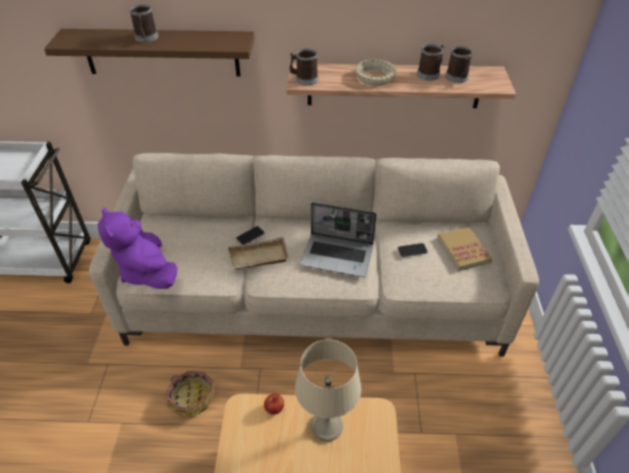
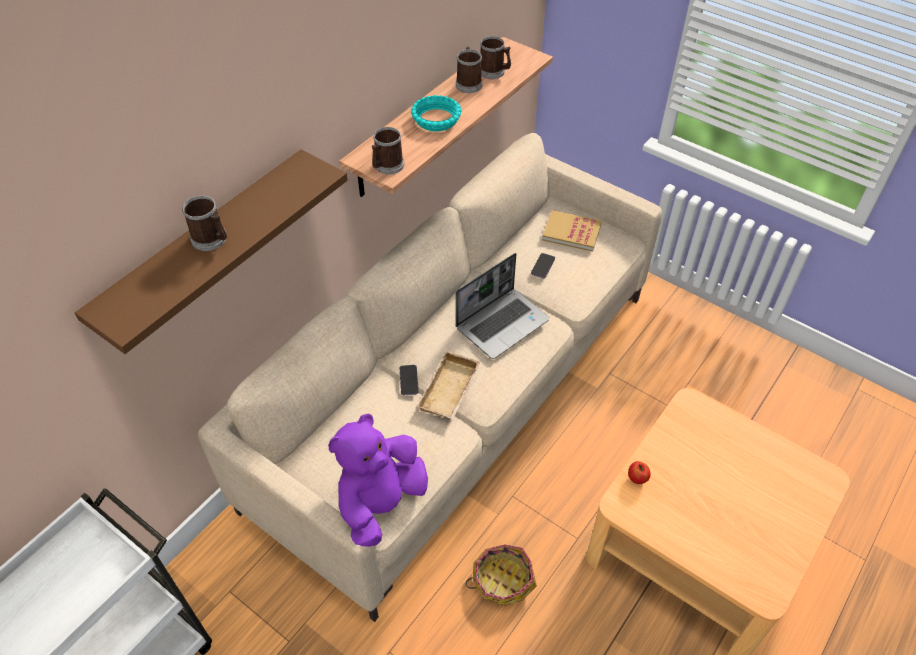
camera: 55 degrees left, 5 degrees up
purple plush toy [98,207,178,289] -> purple plush toy turned 120 degrees clockwise [328,414,428,547]
beige table lamp [295,339,361,442] -> none
beige bowl [355,59,396,86] -> turquoise bowl [411,95,462,131]

